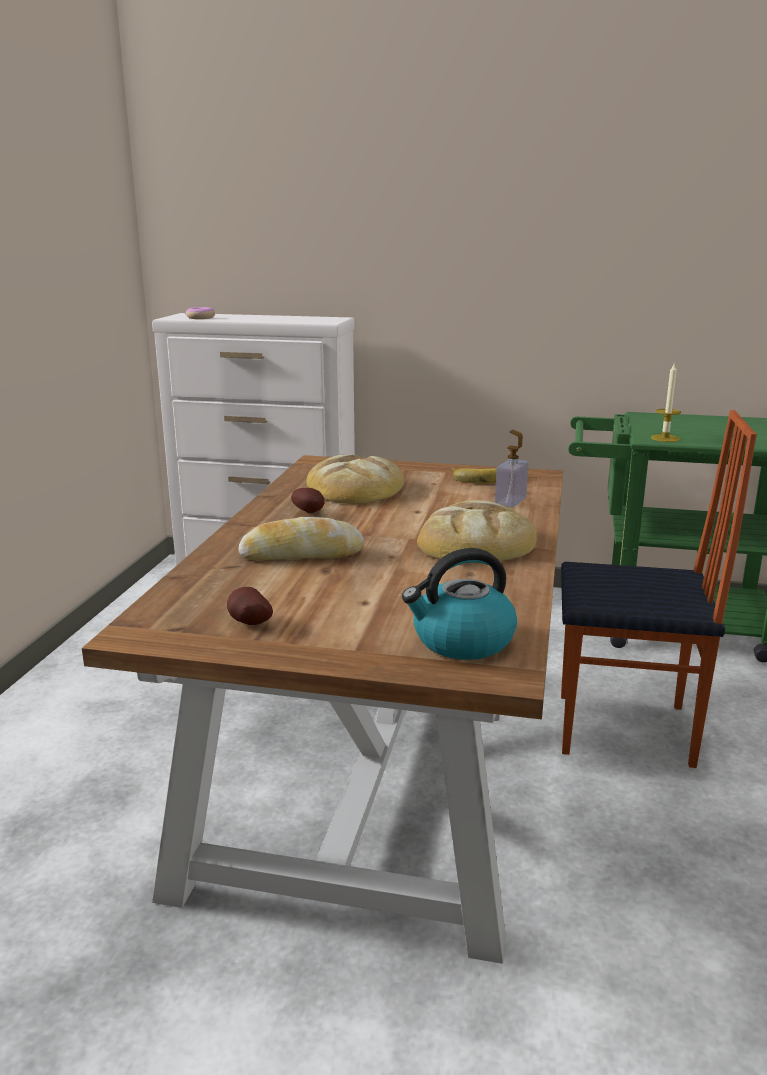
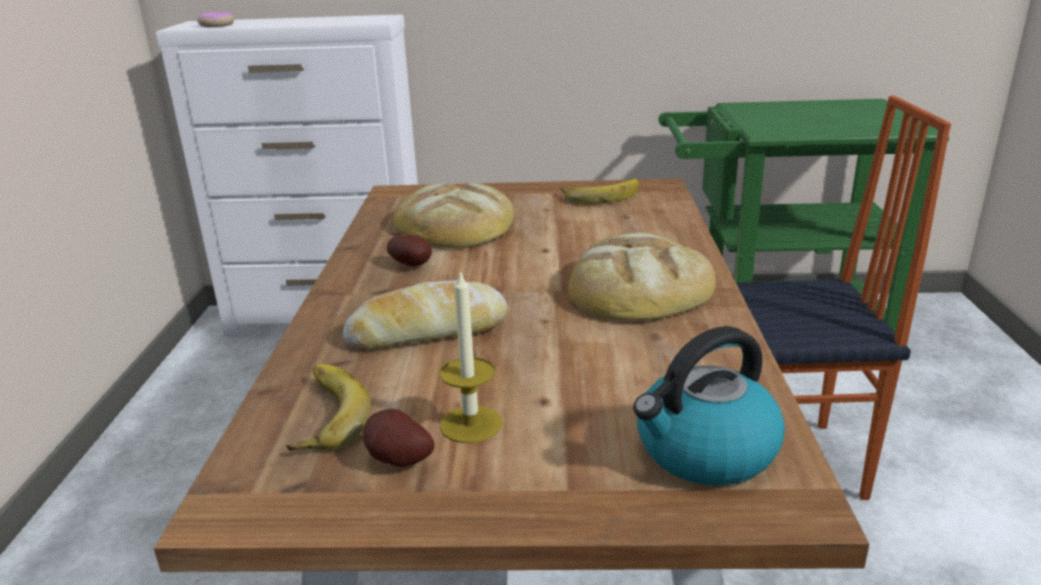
camera: 10 degrees left, 5 degrees up
soap dispenser [495,430,529,508] -> none
candle [651,362,681,442] -> candle moved to [440,269,502,443]
none -> banana [286,364,371,451]

